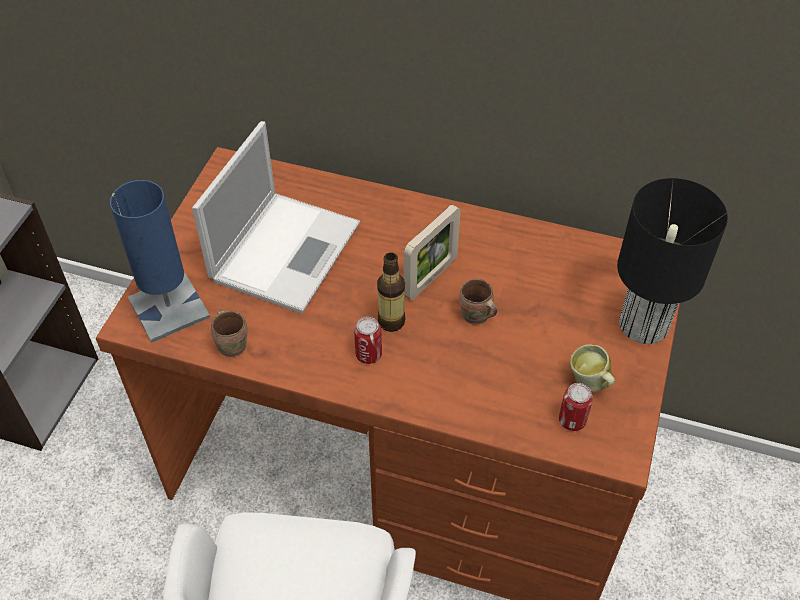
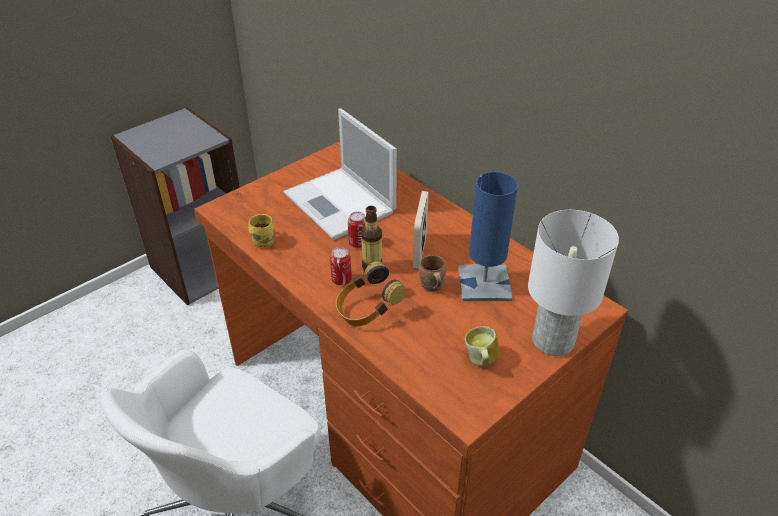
camera: 30 degrees right, 10 degrees down
blue table lamp [110,180,210,343] -> blue table lamp moved to [458,172,518,301]
laptop [192,121,360,314] -> laptop turned 90 degrees clockwise [284,109,397,240]
brown mug [211,310,248,357] -> yellow mug [248,214,274,248]
picture frame [404,205,461,300] -> picture frame turned 120 degrees clockwise [413,191,429,270]
can [559,383,593,431] -> can moved to [348,211,366,248]
black table lamp [617,178,728,344] -> white table lamp [528,210,619,356]
none -> headphones [336,261,406,327]

